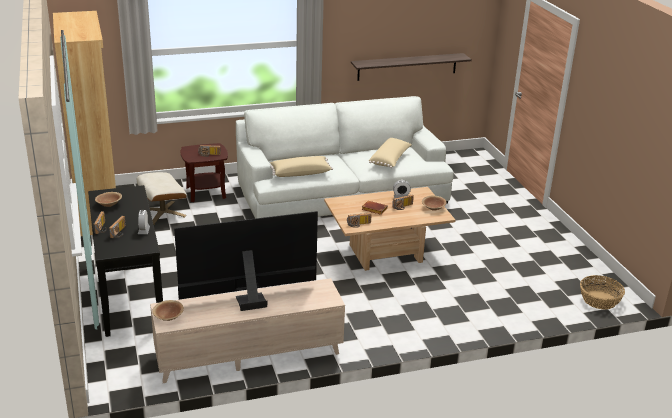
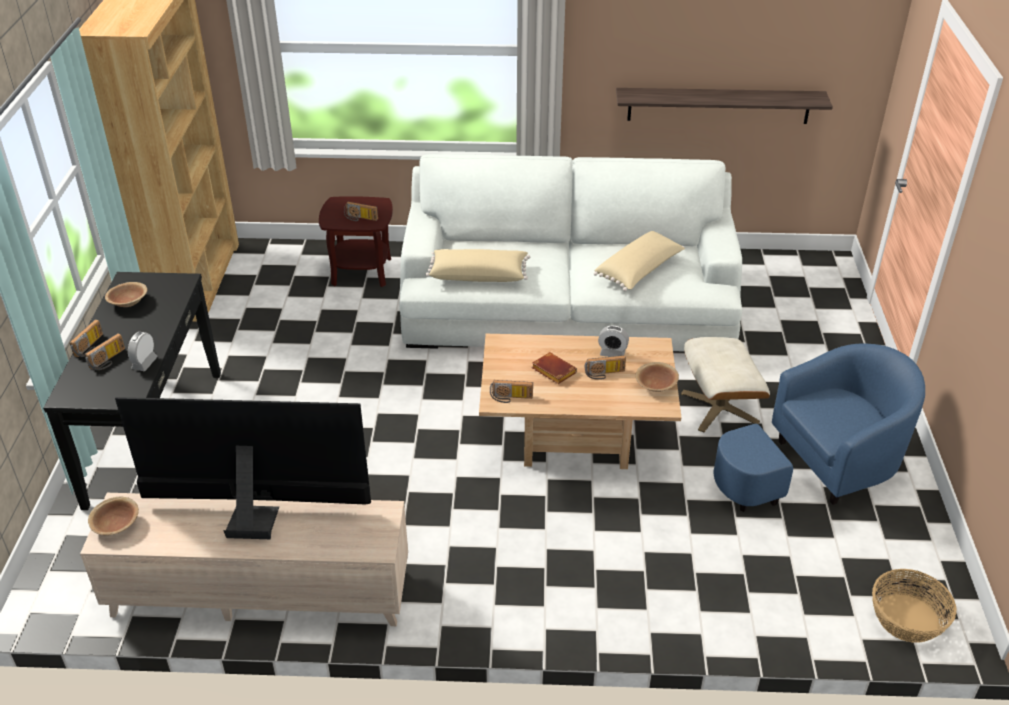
camera: 20 degrees right, 10 degrees up
beige ottoman [137,172,187,225] -> beige ottoman moved to [681,337,770,433]
none -> blue armchair [714,344,925,512]

